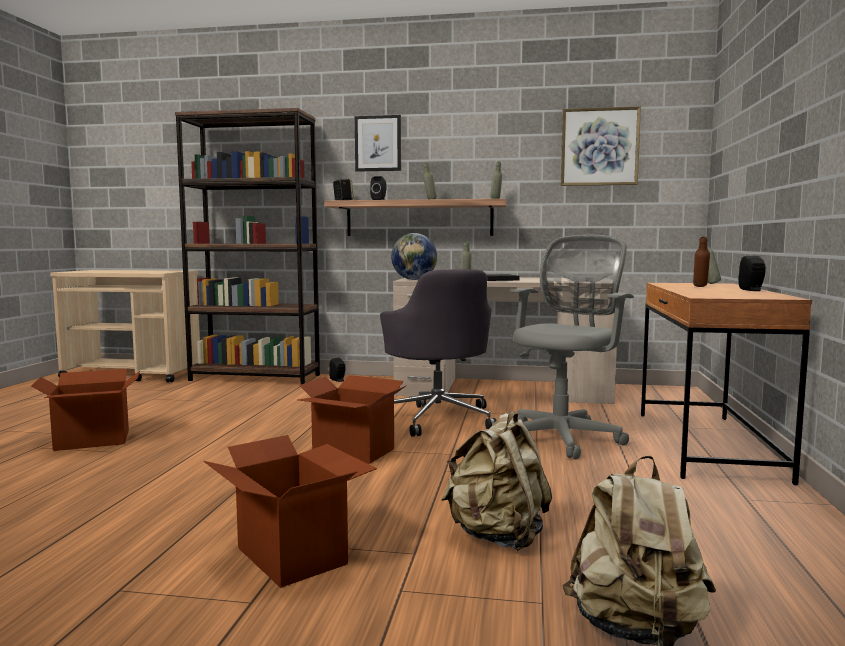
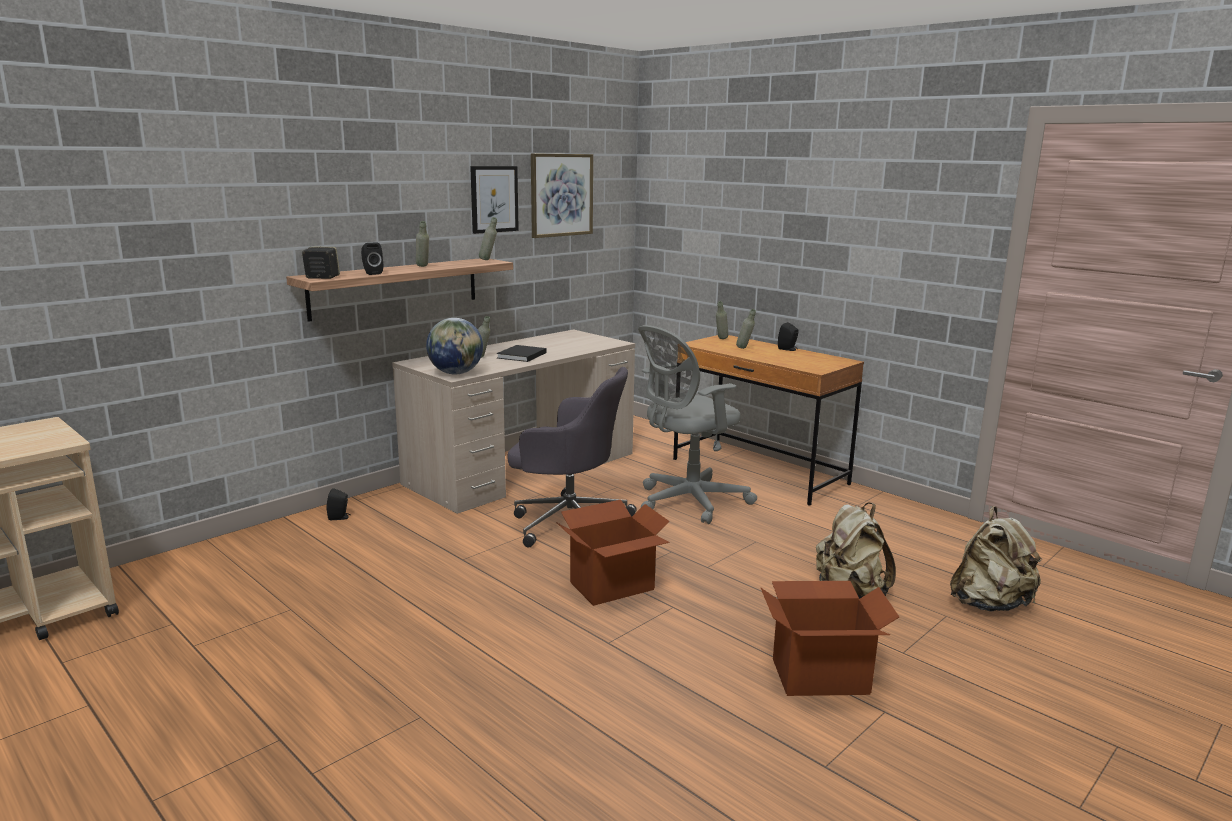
camera: 55 degrees left, 10 degrees up
cardboard box [31,369,140,451] -> none
brown bookcase [175,108,320,385] -> none
picture [355,115,401,172] -> picture moved to [470,166,519,234]
grey office chair [510,234,634,460] -> grey office chair turned 105 degrees counterclockwise [638,325,757,524]
brown bottle [693,237,710,287] -> grey bottle [736,309,756,349]

